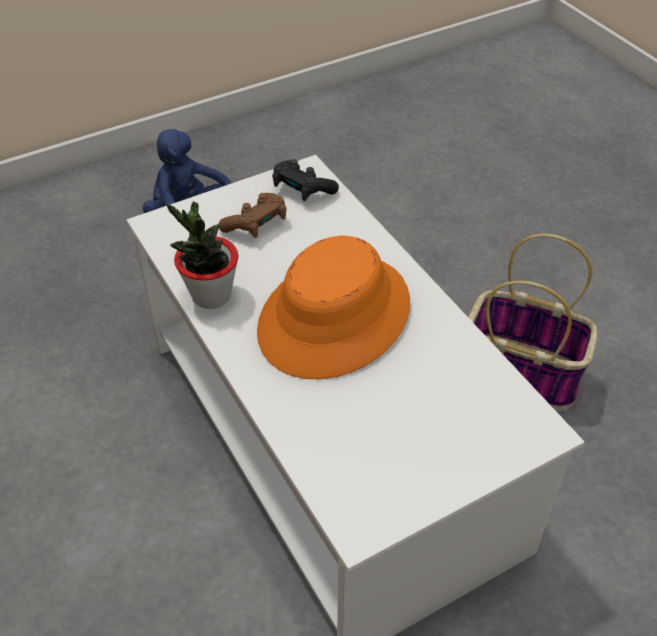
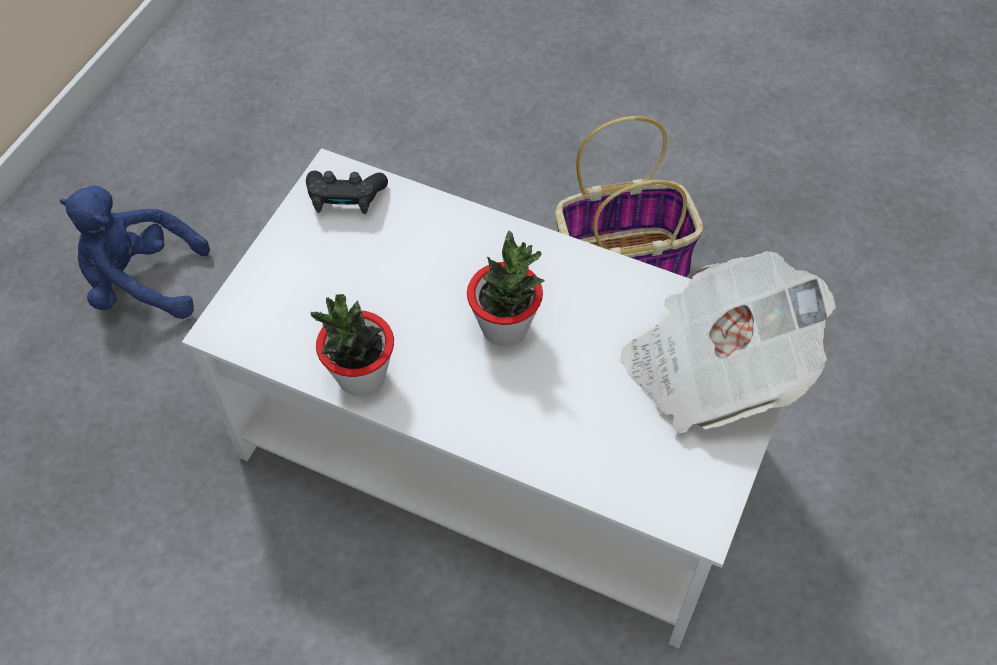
camera: 35 degrees left, 10 degrees up
brown game controller [219,193,287,238] -> none
orange hat [257,236,410,379] -> potted plant [467,231,545,347]
none -> newspaper [620,251,836,433]

